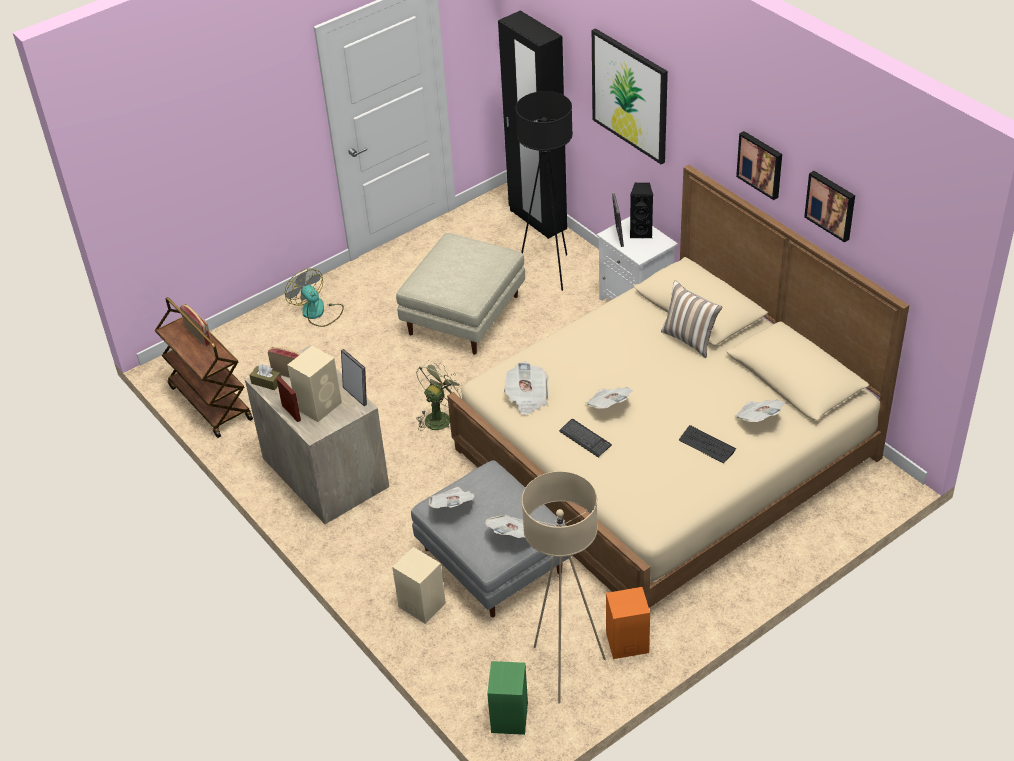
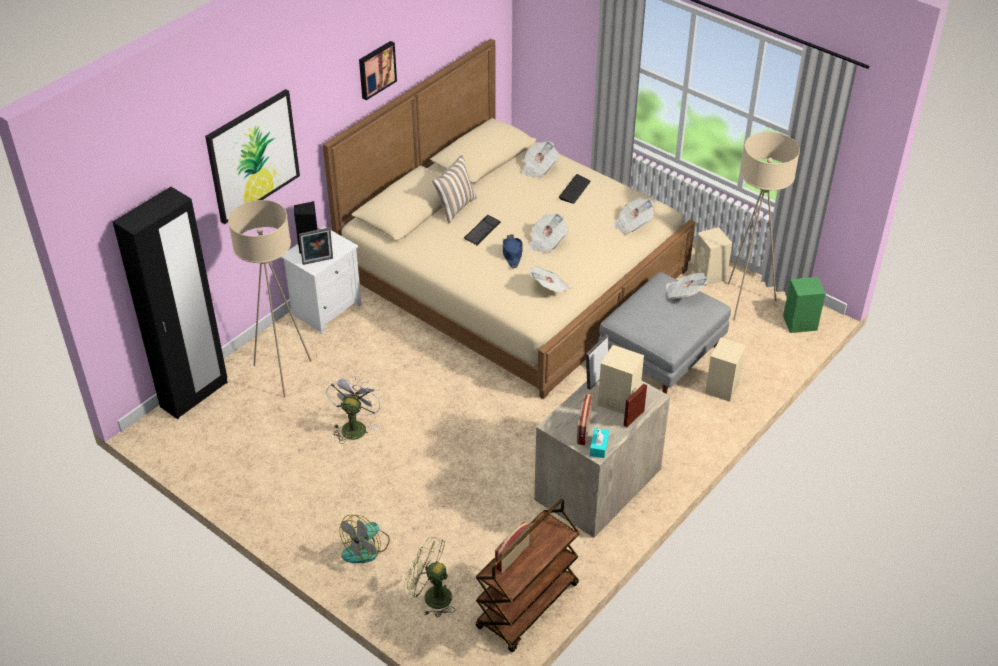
camera: 105 degrees left, 0 degrees up
brown tissue box [250,365,281,390] -> turquoise tissue box [590,428,609,458]
beige ottoman [396,233,525,355] -> white fan [326,375,382,444]
green fan [416,360,463,431] -> green fan moved to [404,537,455,617]
newspaper [428,487,476,508] -> newspaper moved to [612,198,654,234]
black floor lamp [516,91,573,291] -> beige floor lamp [228,200,312,397]
keyboard [559,419,612,458] -> keyboard moved to [464,215,501,245]
orange speaker [606,587,650,659] -> beige speaker [693,227,732,286]
picture [804,171,855,243] -> none
none -> blue hat [503,234,523,268]

